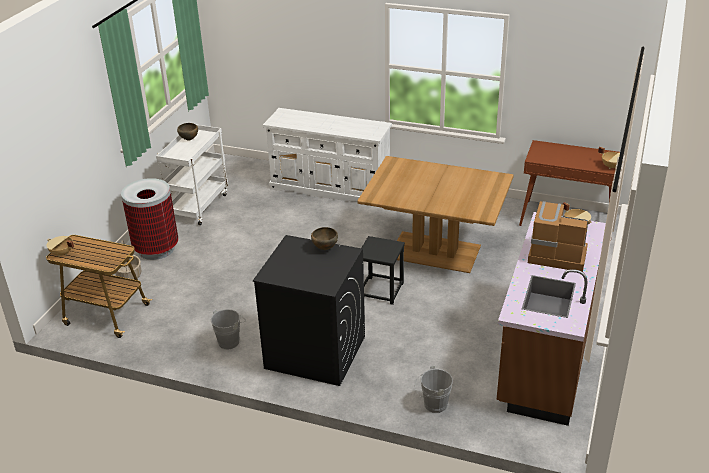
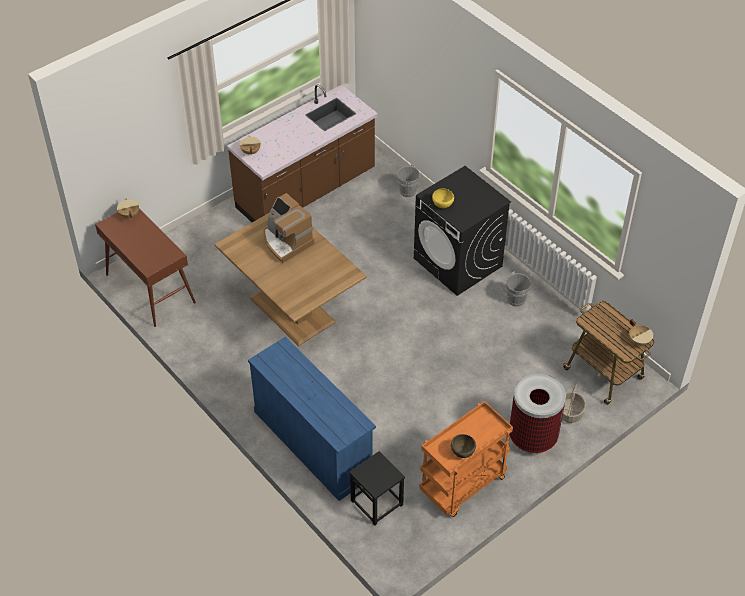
camera: 150 degrees left, 15 degrees up
white cart [156,125,228,225] -> orange cart [419,401,513,517]
white dresser [263,108,392,201] -> blue dresser [248,337,376,501]
brown bowl [311,227,338,250] -> yellow bowl [432,188,454,208]
black stool [361,236,405,305] -> black stool moved to [349,451,405,526]
coffee machine [528,201,588,272] -> coffee machine moved to [263,193,314,263]

